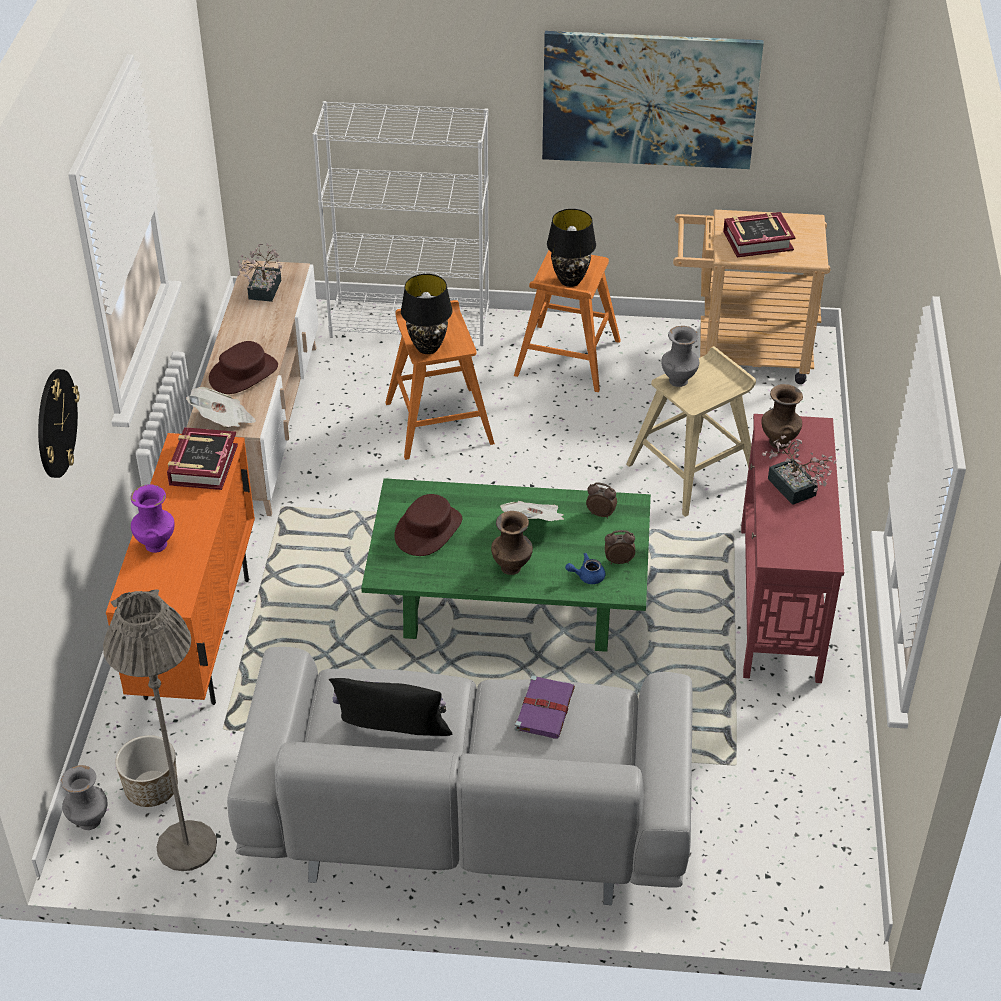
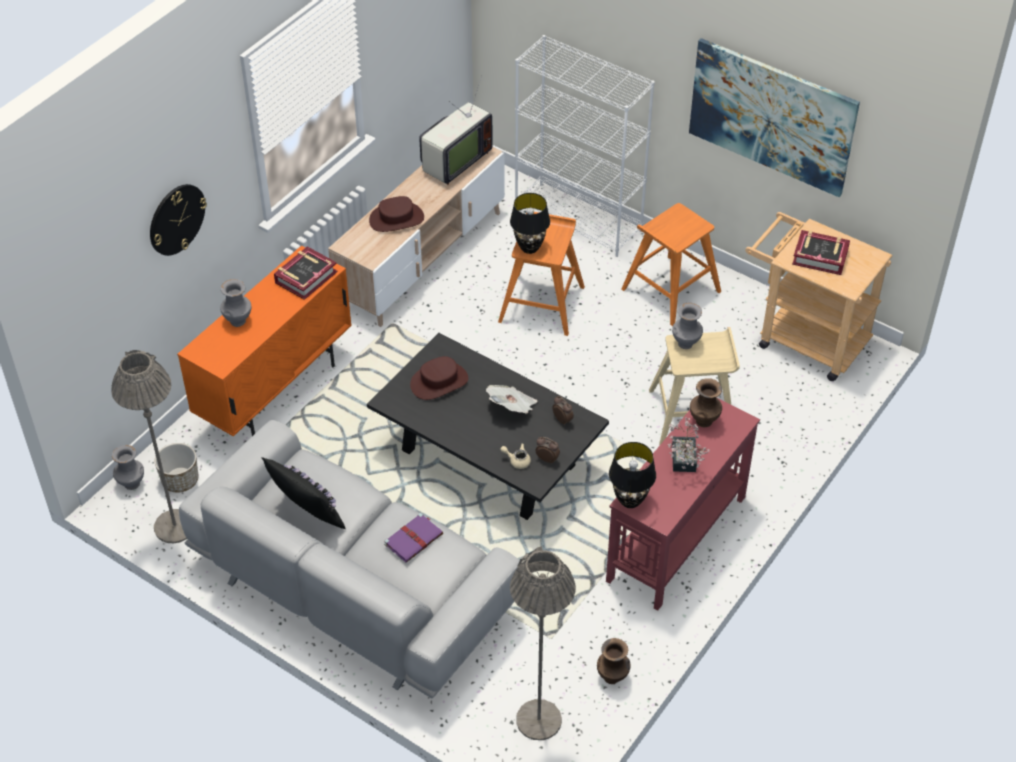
camera: 30 degrees right, 5 degrees up
purple vase [131,484,175,553] -> grey vase [220,279,252,327]
newspaper [186,387,256,427] -> none
potted plant [237,243,282,302] -> television [419,76,493,185]
green coffee table [361,478,651,652] -> black coffee table [367,333,609,520]
brown vase [491,511,533,575] -> brown vase moved to [597,638,631,684]
black table lamp [547,209,596,287] -> black table lamp moved to [609,442,656,508]
blue teapot [565,553,605,584] -> beige teapot [501,444,531,469]
none -> grey floor lamp [510,547,576,740]

